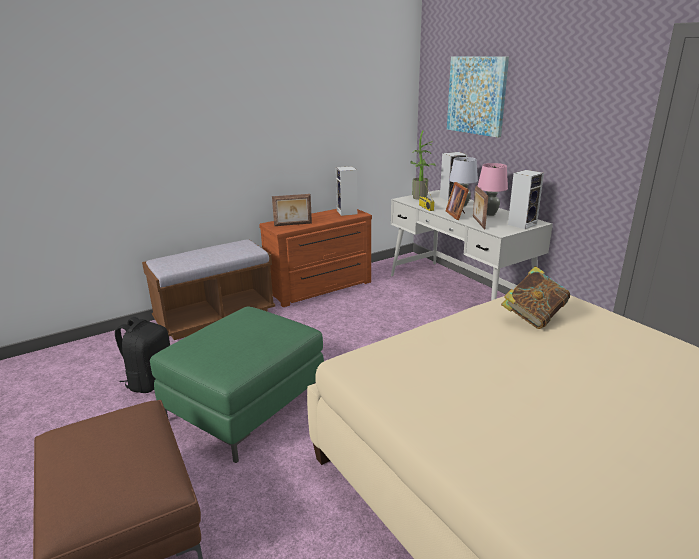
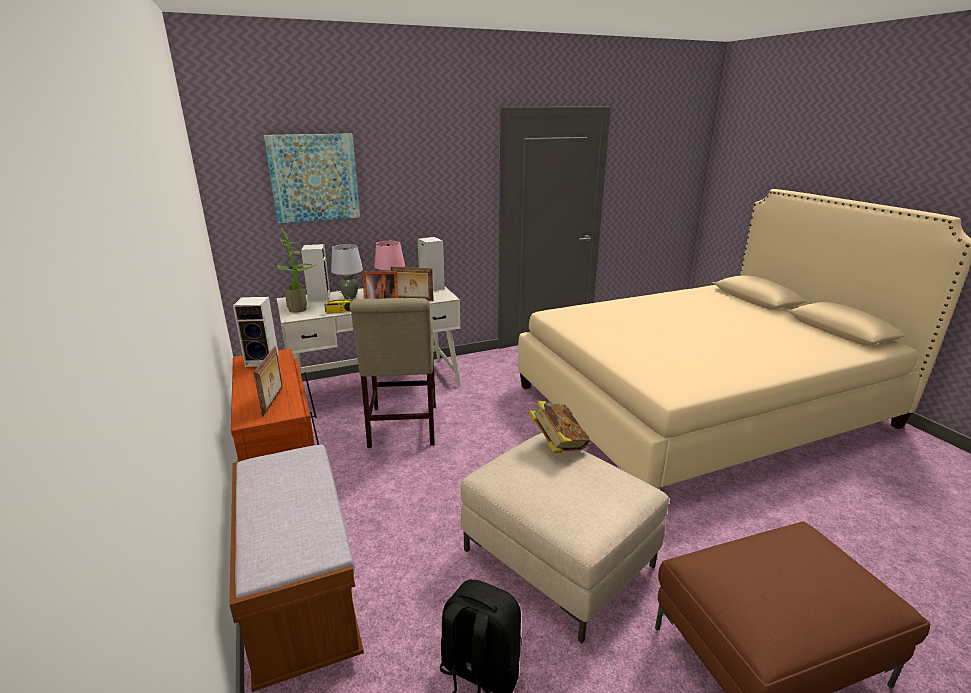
camera: 80 degrees left, 0 degrees up
green ottoman [150,307,324,463] -> beige ottoman [461,433,669,643]
book [501,266,570,329] -> book moved to [528,401,590,453]
none -> beige chair [350,298,436,448]

